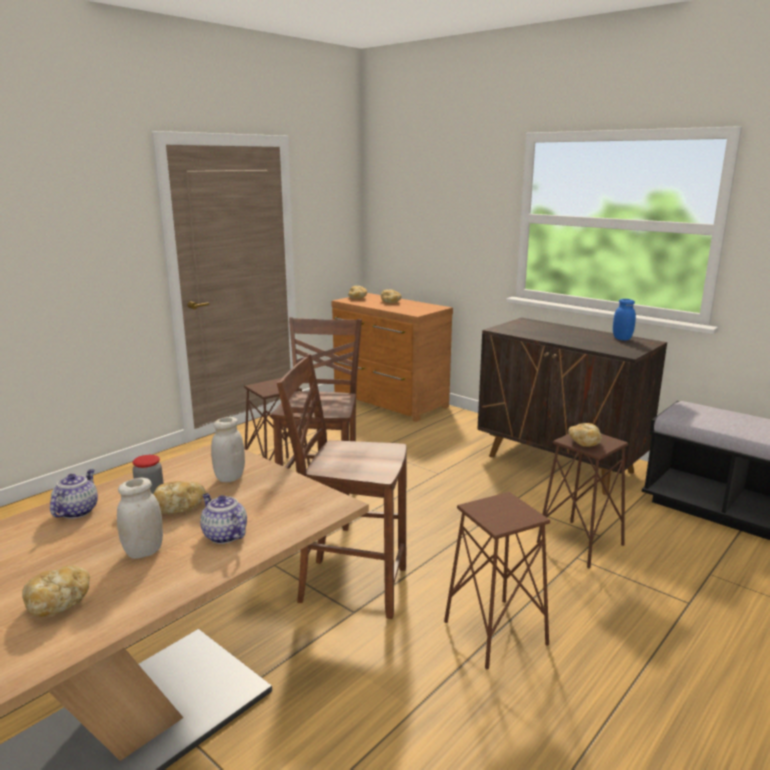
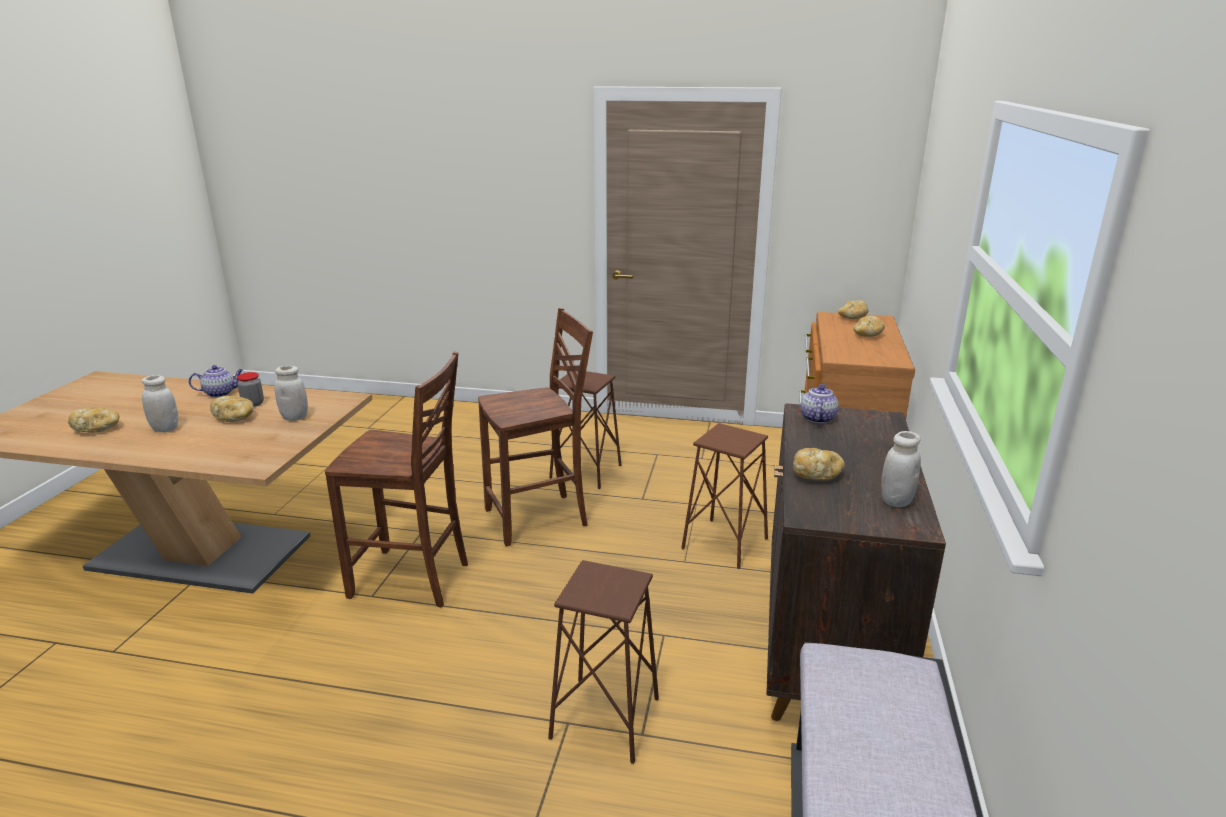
camera: 60 degrees right, 5 degrees up
teapot [200,493,247,544] -> teapot moved to [800,384,839,423]
brown chair [277,354,407,619] -> brown chair turned 120 degrees clockwise [325,352,468,608]
brown stool [444,492,550,670] -> brown stool moved to [681,423,768,569]
bread [568,423,602,447] -> bread moved to [793,448,845,480]
blue jar [613,299,636,340] -> white jar [881,431,921,507]

